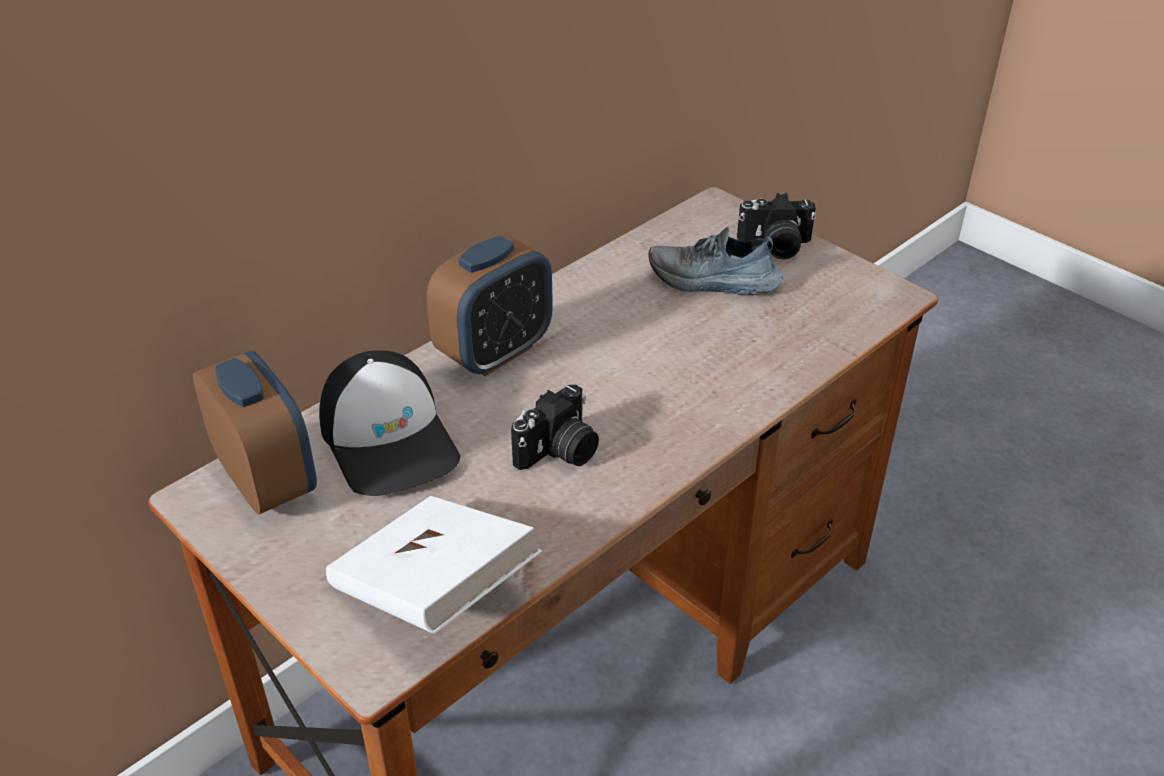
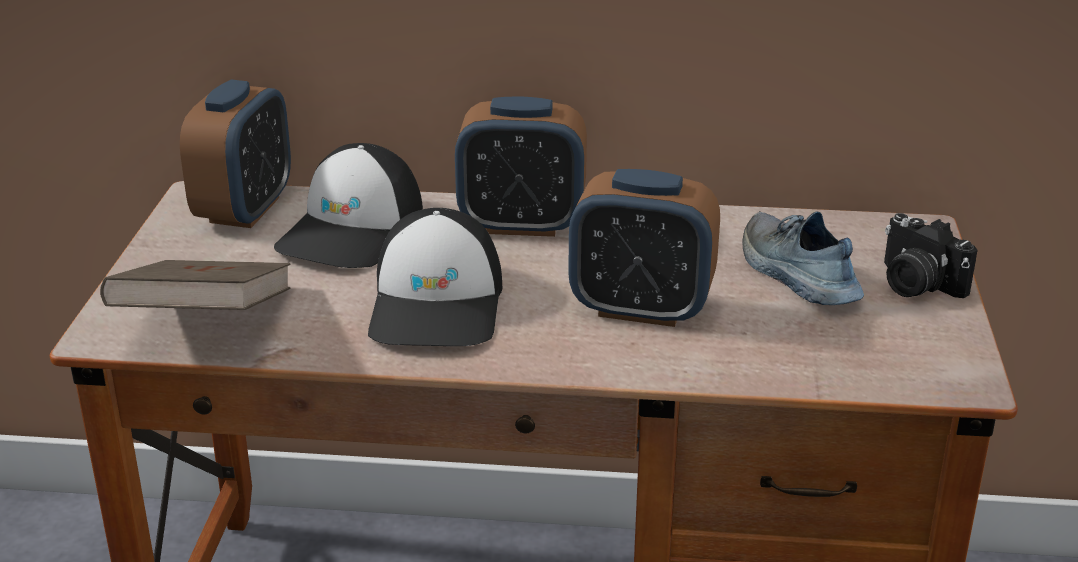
camera: 50 degrees right, 10 degrees down
white book [326,496,542,634] -> brown book [100,260,290,310]
camera [511,385,599,470] -> cap [368,208,502,346]
none -> alarm clock [568,169,720,327]

